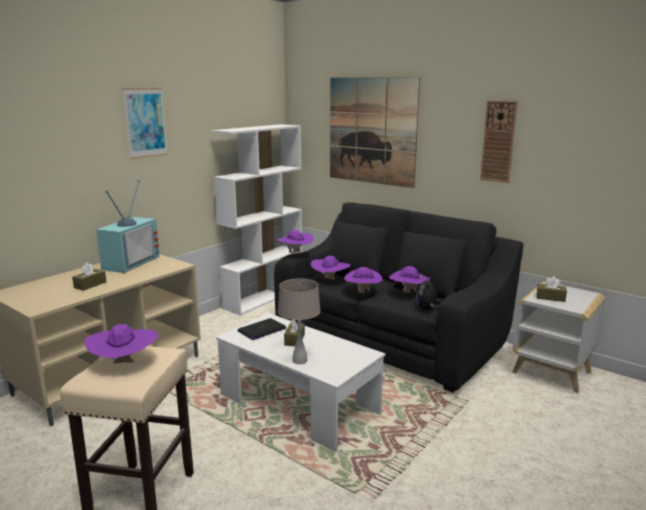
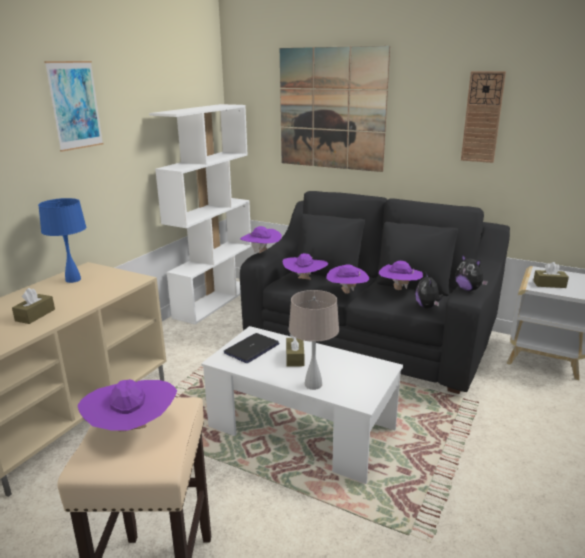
camera: 10 degrees left, 5 degrees up
television [96,179,160,273] -> blue table lamp [38,198,86,283]
none -> plush toy [455,254,488,291]

